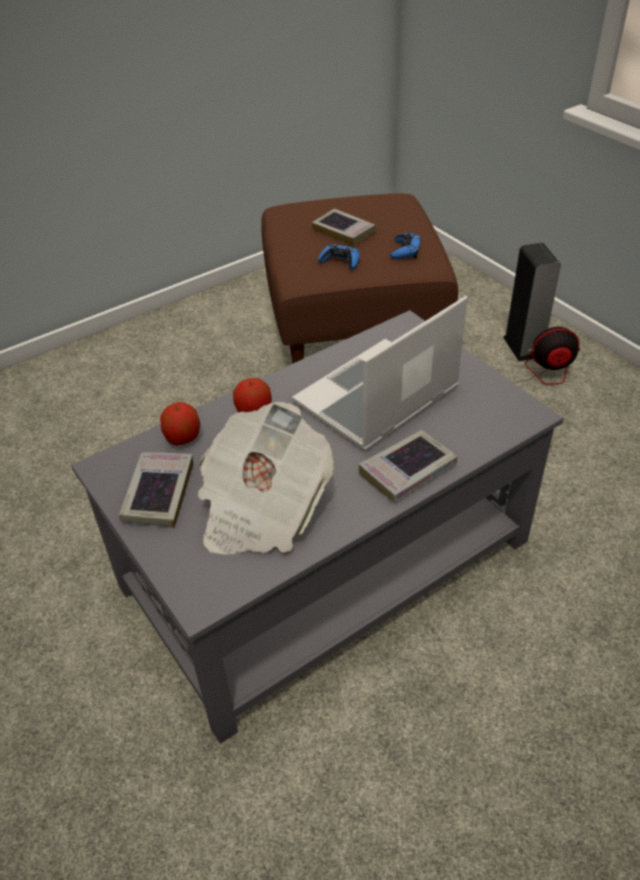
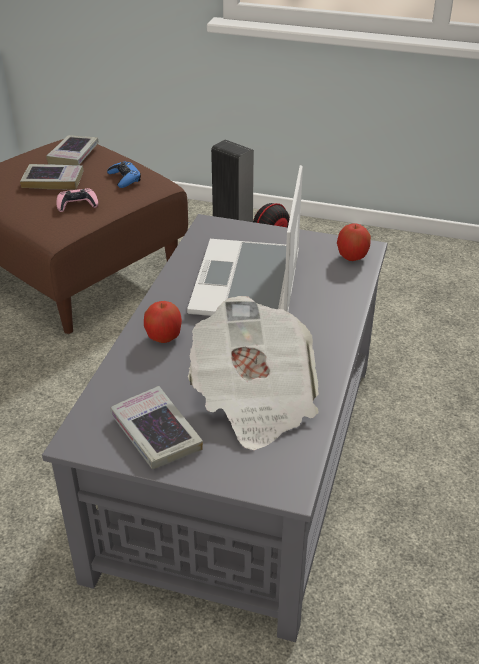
camera: 40 degrees left, 5 degrees down
apple [160,402,200,445] -> apple moved to [337,223,371,261]
blue game controller [318,244,360,270] -> pink game controller [56,188,98,212]
book [359,430,457,502] -> book moved to [46,135,99,165]

